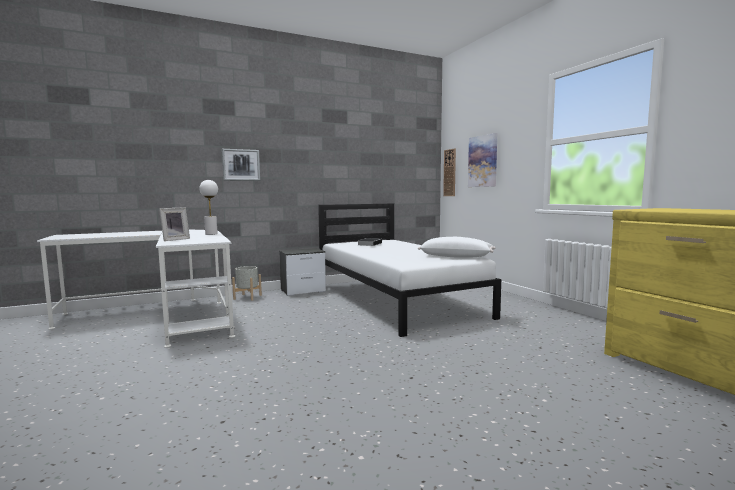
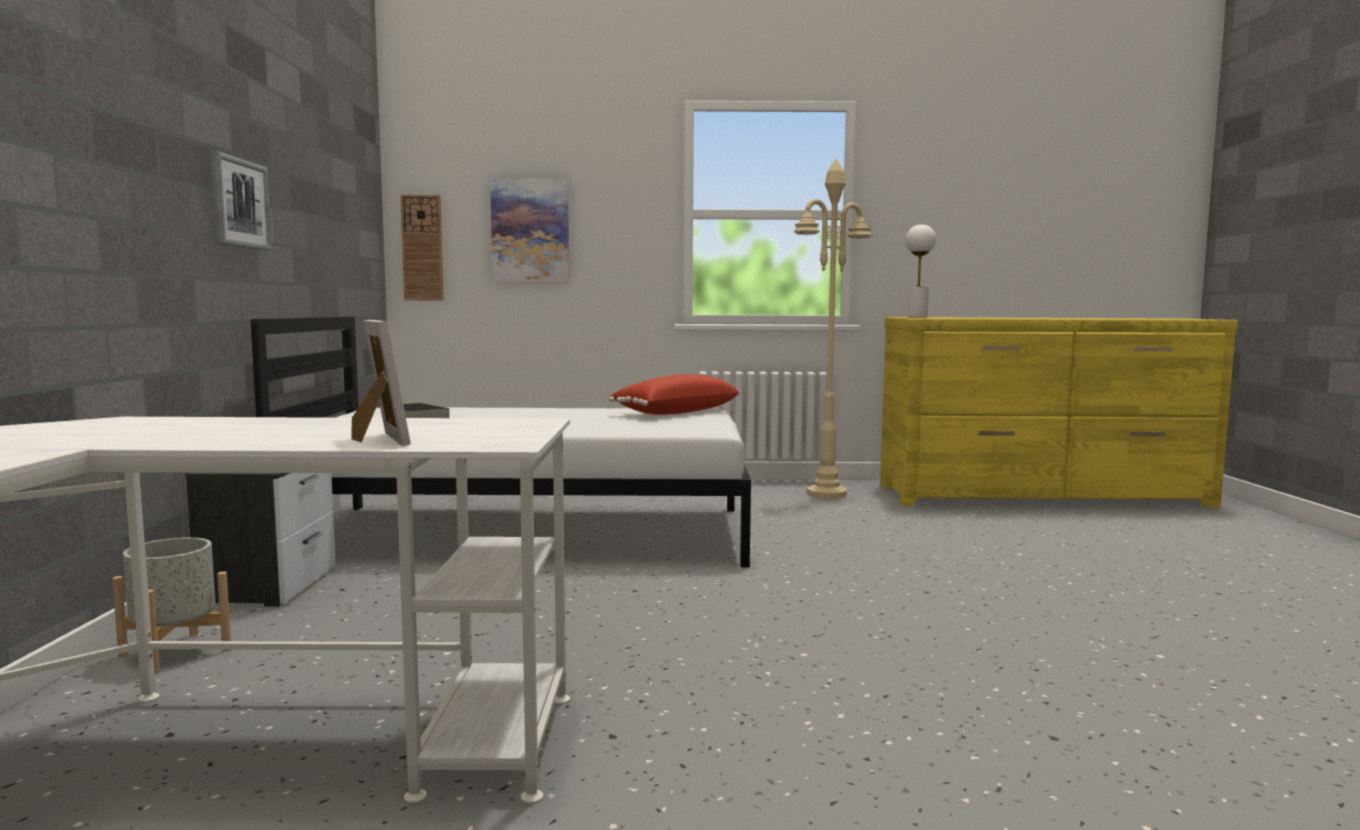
camera: 65 degrees left, 0 degrees up
white table lamp [199,180,218,235] -> white table lamp moved to [905,224,936,318]
picture [222,149,260,181] -> picture moved to [210,151,272,251]
white pillow [418,237,495,258] -> red pillow [609,374,741,415]
none -> beige floor lamp [794,159,872,499]

